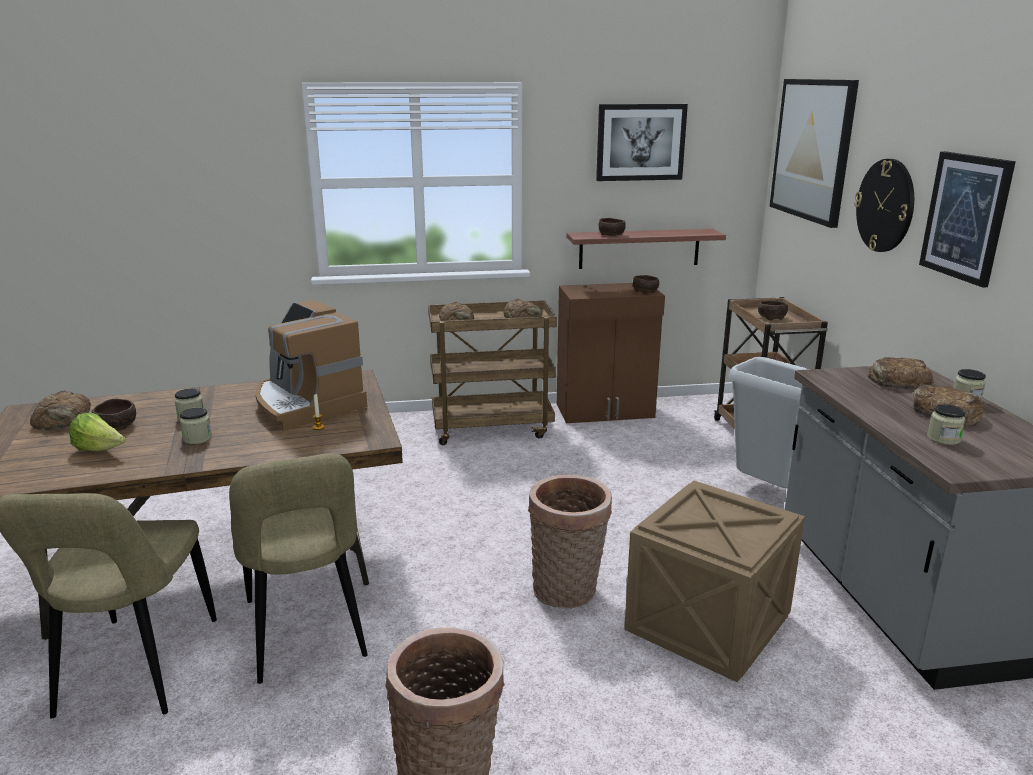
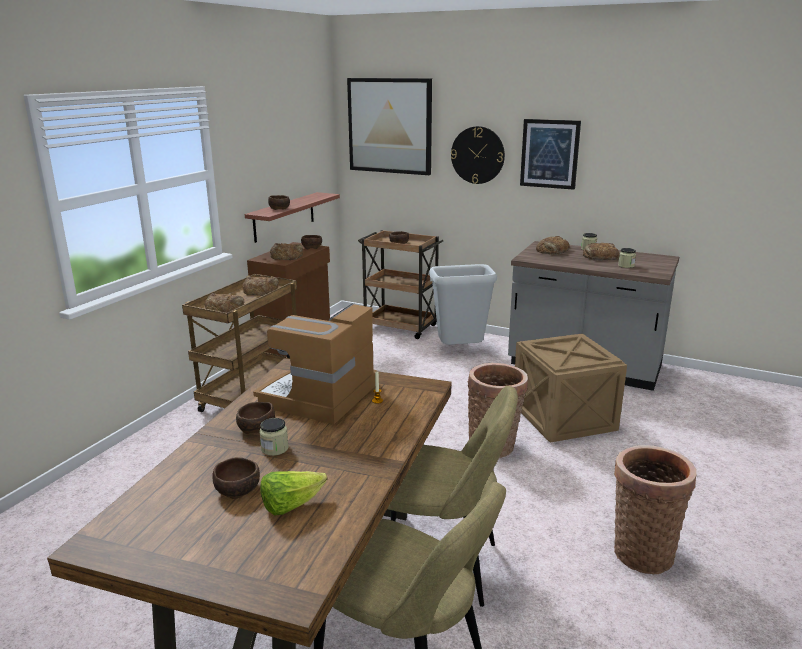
camera: 55 degrees left, 0 degrees up
bread [30,390,91,431] -> bread moved to [270,243,303,260]
jar [180,408,212,444] -> none
coffee machine [255,300,367,431] -> coffee machine turned 120 degrees clockwise [253,303,378,424]
picture [596,104,688,181] -> none
none -> brown bowl [236,402,275,434]

